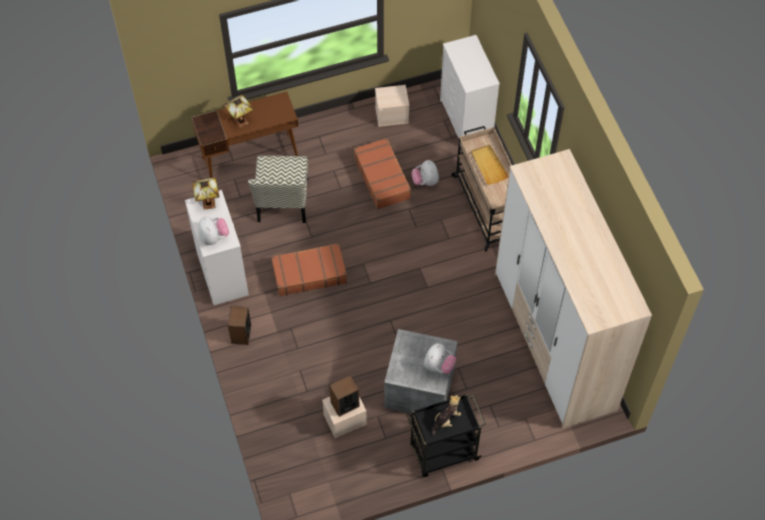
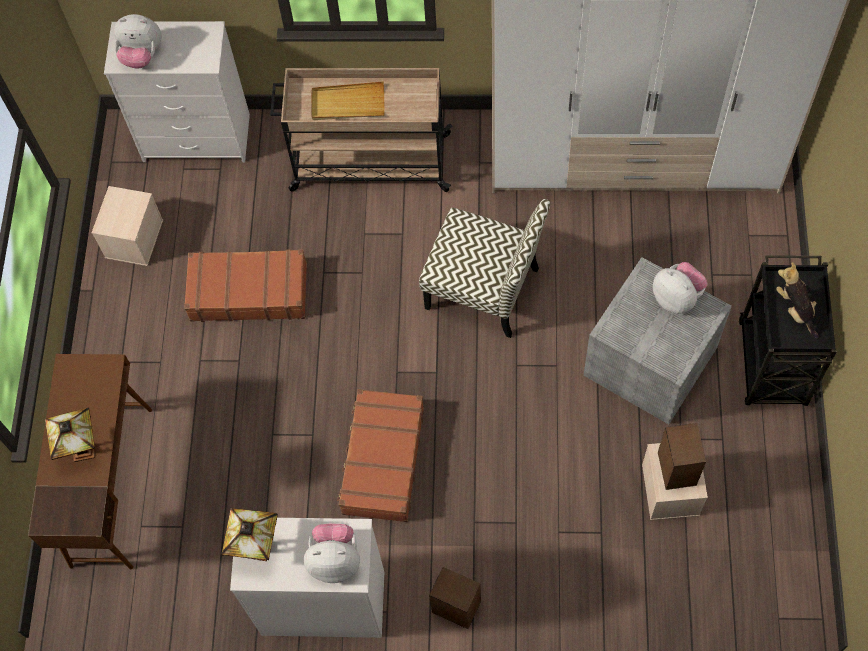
camera: 65 degrees left, 5 degrees up
chair [248,156,308,223] -> chair moved to [419,199,550,338]
plush toy [412,160,439,186] -> plush toy moved to [114,14,162,69]

